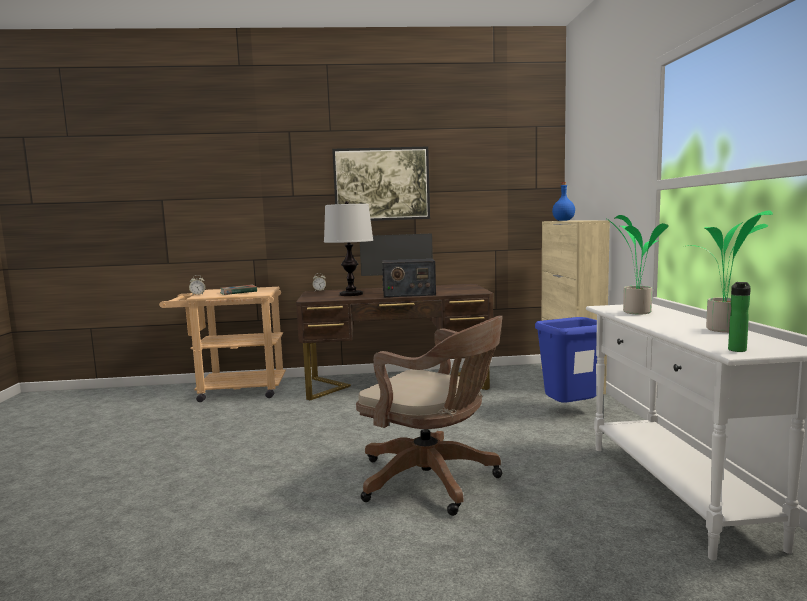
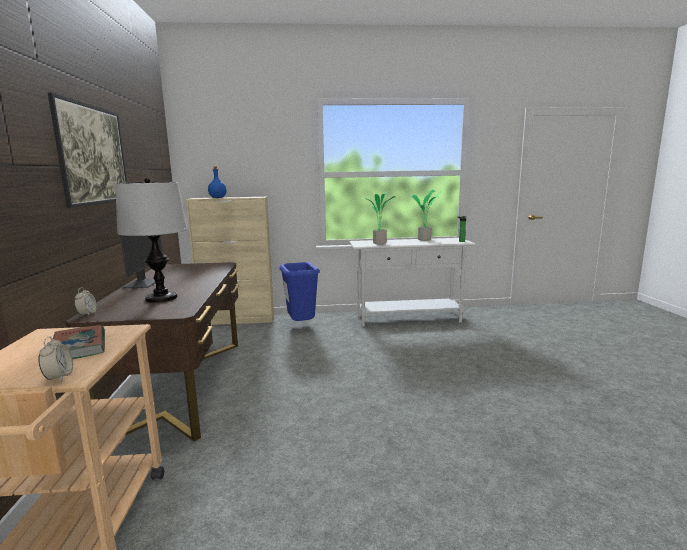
camera: 90 degrees left, 5 degrees up
brown office chair [356,316,503,516] -> none
radio [382,259,436,297] -> none

